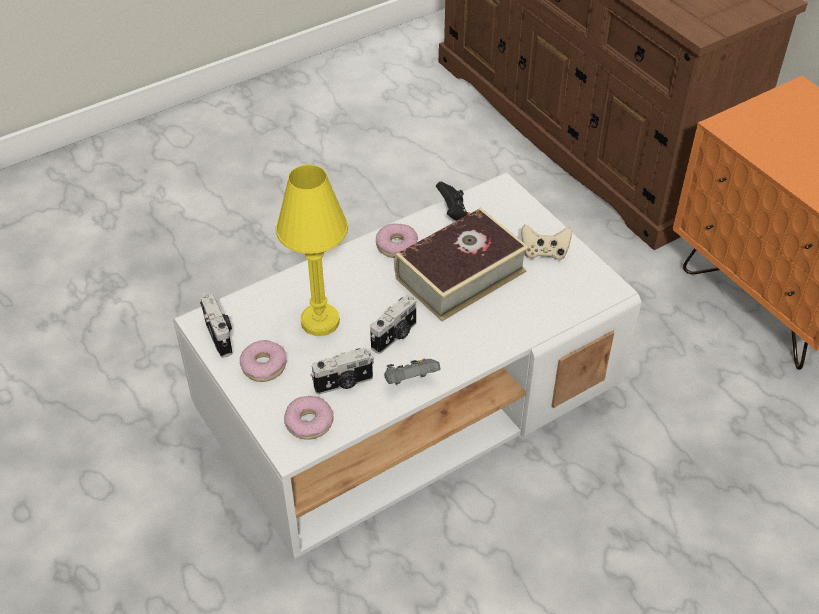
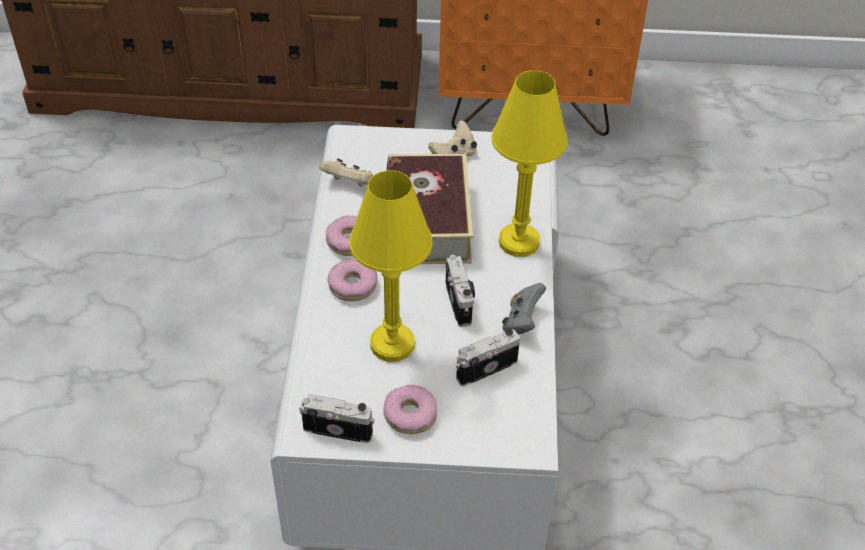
camera: 55 degrees left, 0 degrees up
donut [284,396,334,440] -> donut moved to [327,259,378,301]
camera [310,348,374,395] -> camera turned 135 degrees counterclockwise [456,328,520,386]
black game controller [436,182,470,221] -> beige game controller [319,159,373,187]
none -> yellow table lamp [491,70,568,257]

